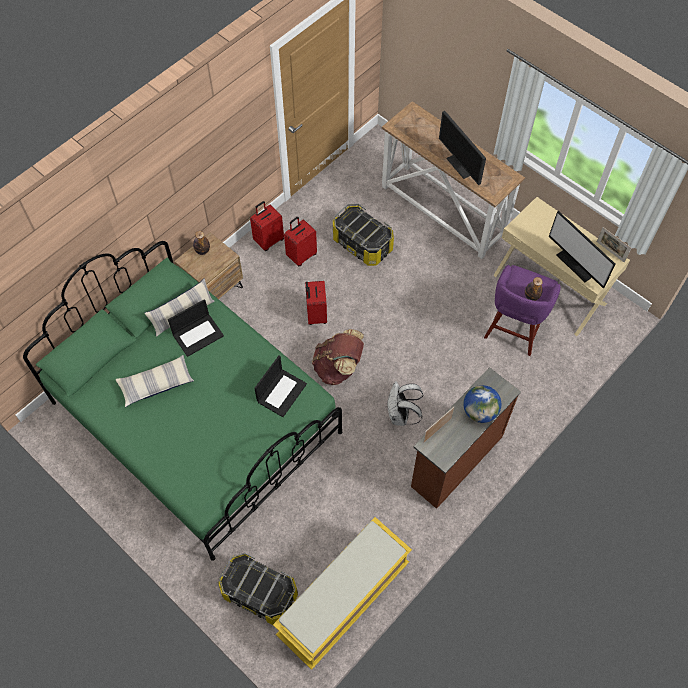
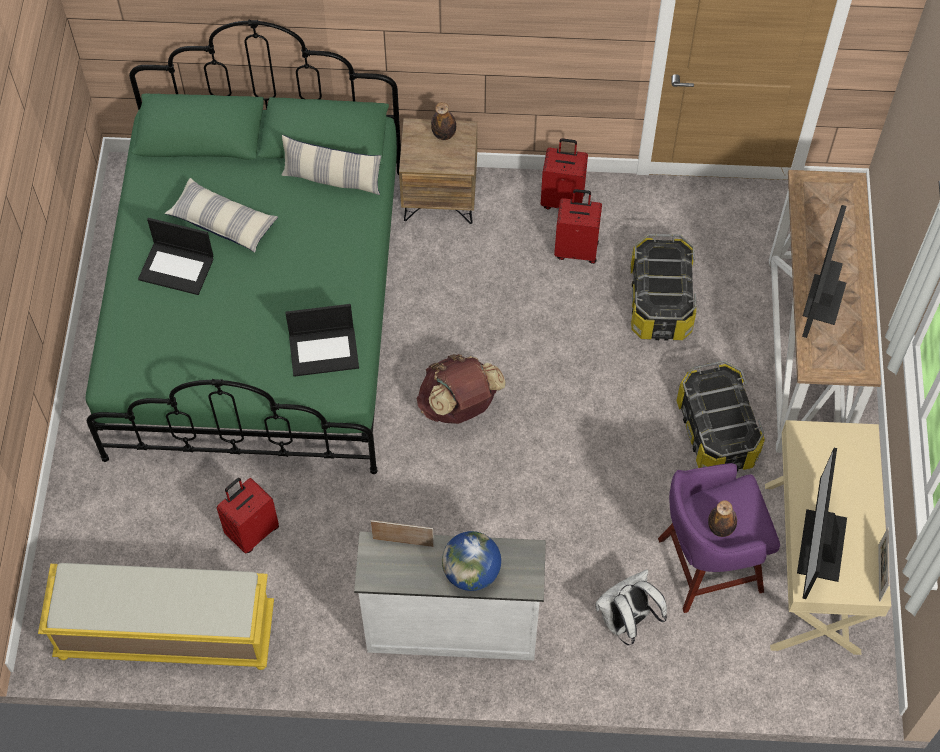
camera: 50 degrees right, 0 degrees up
laptop [168,299,224,357] -> laptop moved to [138,218,214,295]
storage box [218,553,298,625] -> storage box moved to [676,361,765,471]
red suitcase [305,281,327,325] -> red suitcase moved to [217,478,279,554]
white backpack [387,381,423,426] -> white backpack moved to [595,569,667,645]
brown dresser [411,367,521,509] -> white dresser [354,532,546,660]

